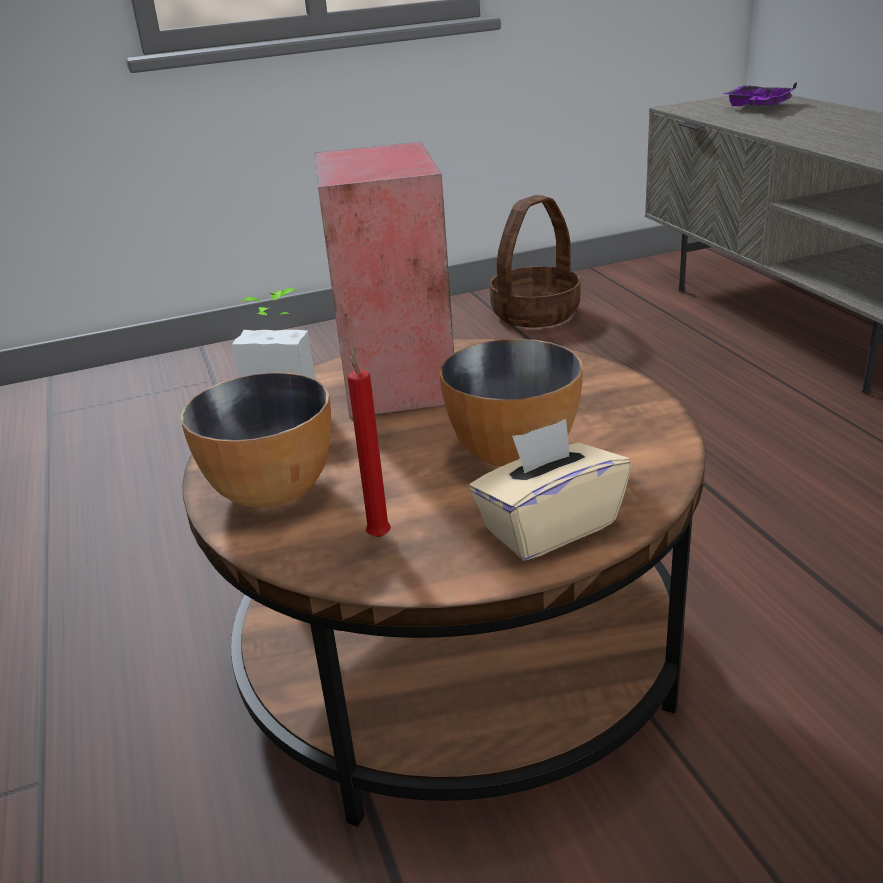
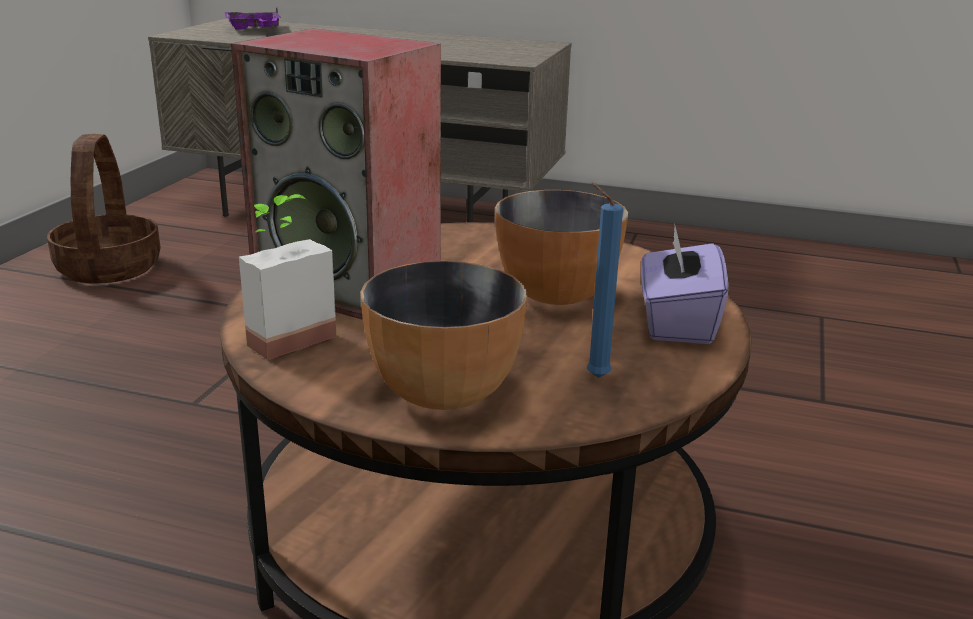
camera: 55 degrees left, 5 degrees down
red candle [348,346,391,538] -> blue candle [587,183,623,378]
beige tissue box [469,419,631,561] -> purple tissue box [641,225,728,344]

